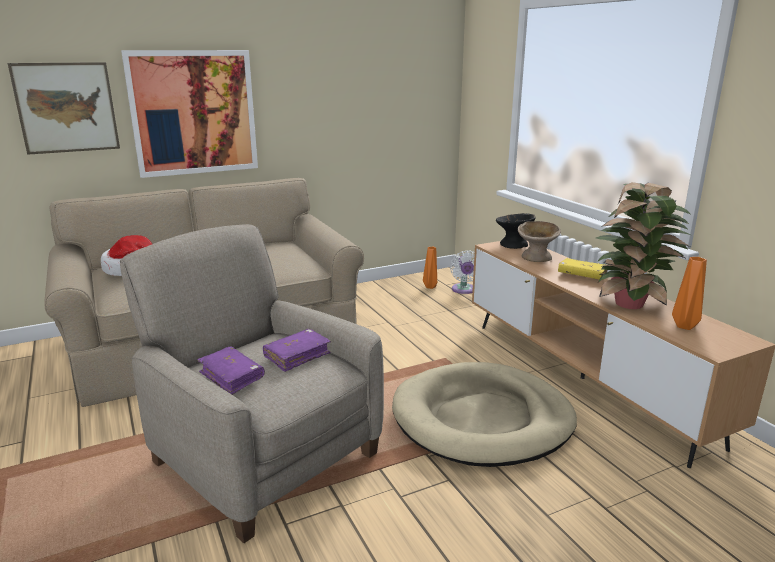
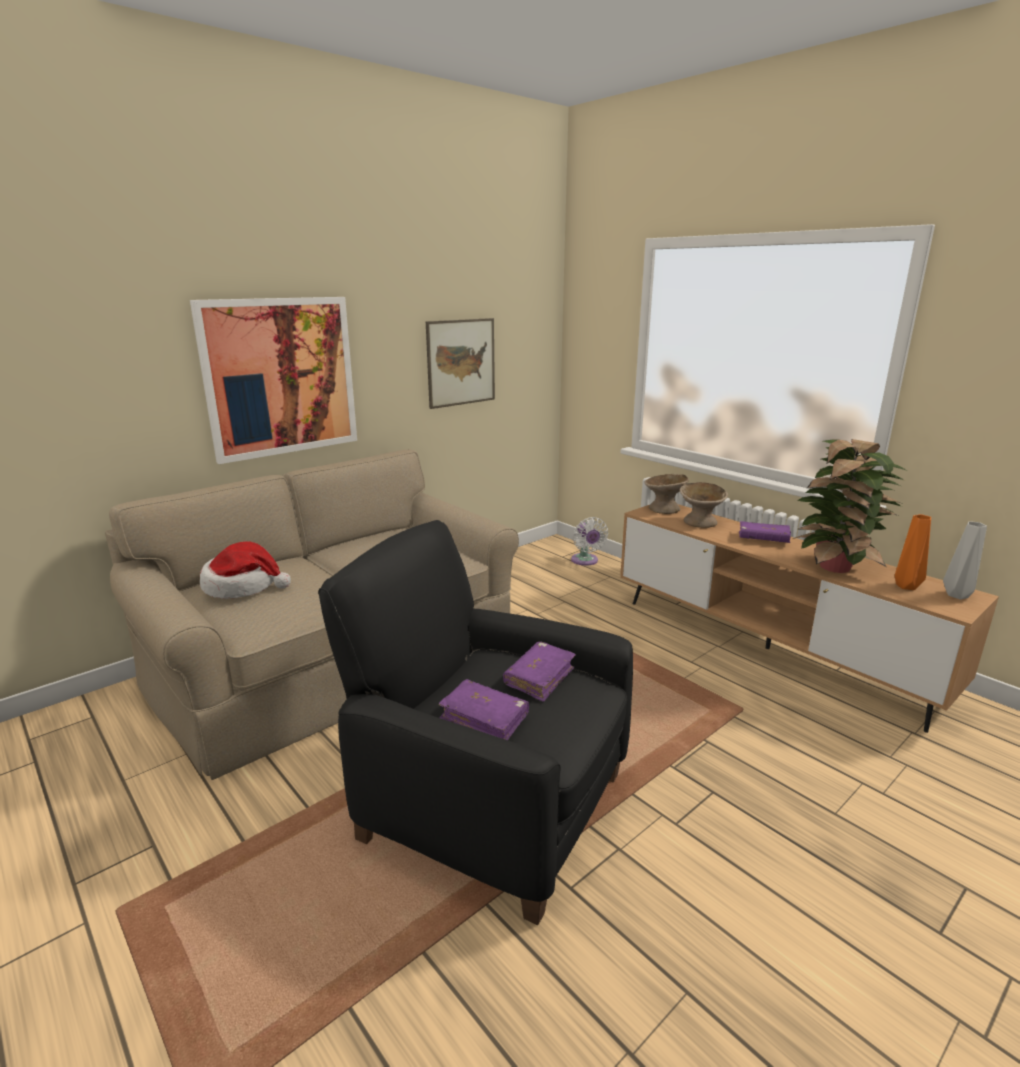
camera: 15 degrees left, 0 degrees up
picture [8,62,120,155] -> picture moved to [426,318,495,409]
beige armchair [120,224,384,543] -> black armchair [318,520,633,925]
beige dog bed [392,362,577,467] -> none
orange vase [423,247,437,289] -> none
black bowl [496,213,536,249] -> beige bowl [644,474,689,514]
yellow book [558,258,607,279] -> purple book [739,521,791,543]
none -> grey vase [943,521,987,599]

